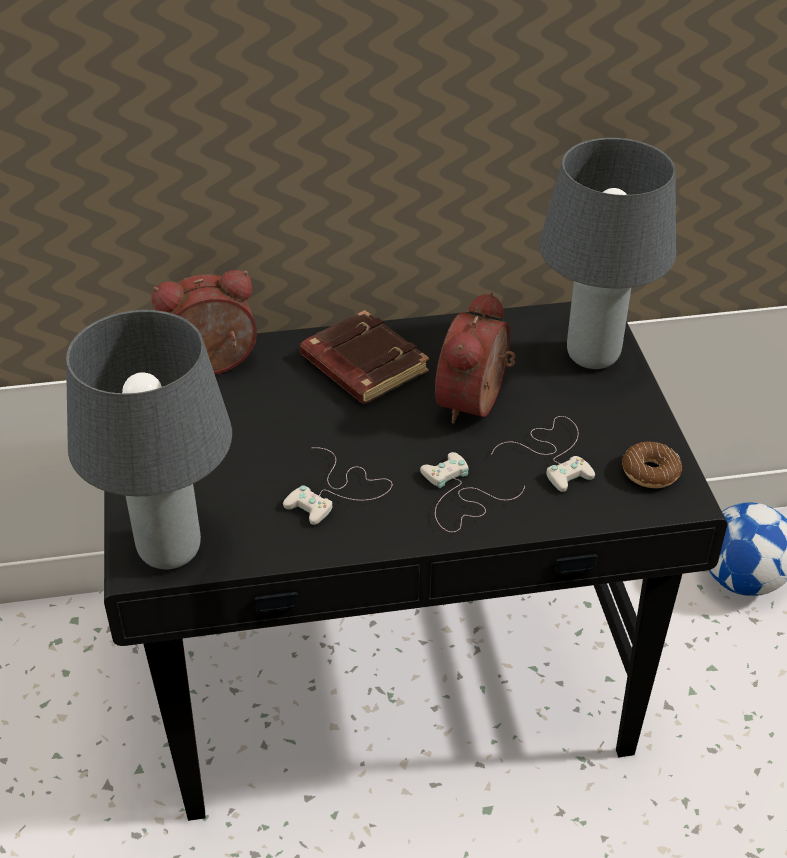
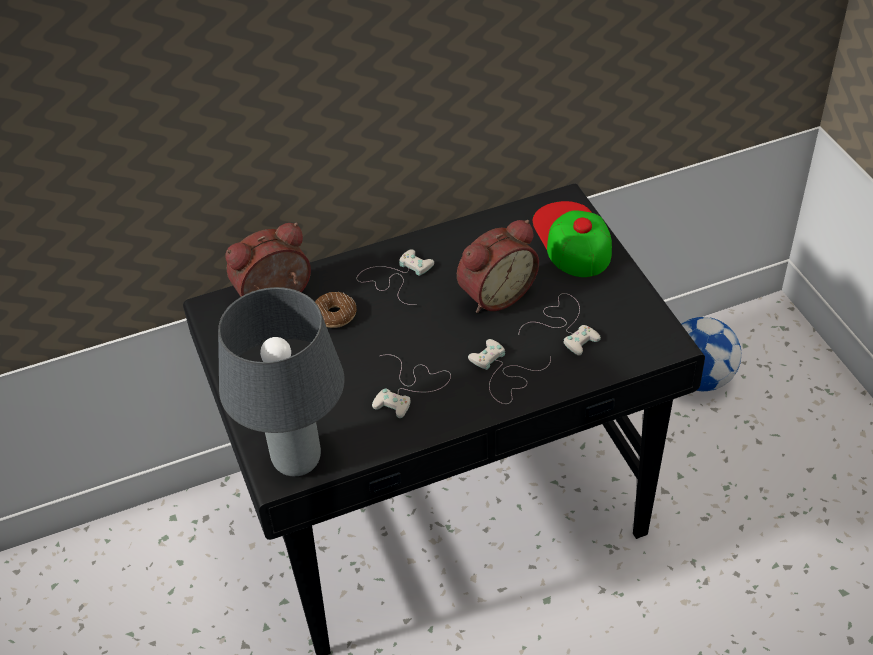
camera: 10 degrees left, 5 degrees up
brown book [300,310,429,404] -> white game controller [357,249,434,305]
alarm clock [435,291,515,424] -> alarm clock turned 135 degrees counterclockwise [457,220,539,313]
grey table lamp [539,138,676,369] -> cap [533,201,612,277]
donut [622,441,682,488] -> donut moved to [315,292,357,328]

